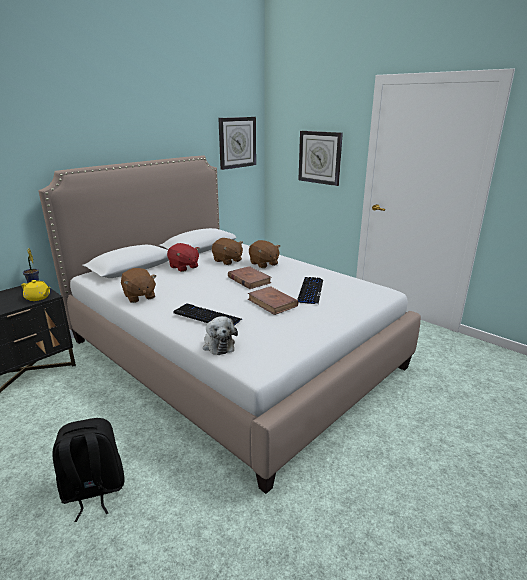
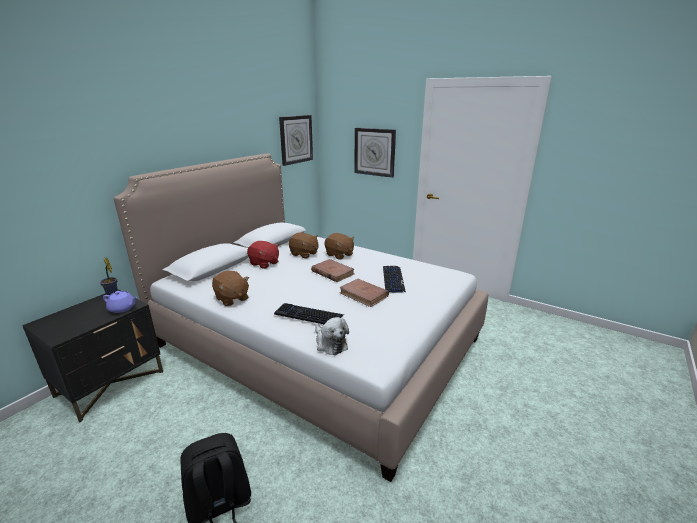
camera: 10 degrees left, 0 degrees up
yellow teapot [21,280,50,301] -> purple teapot [103,291,137,313]

